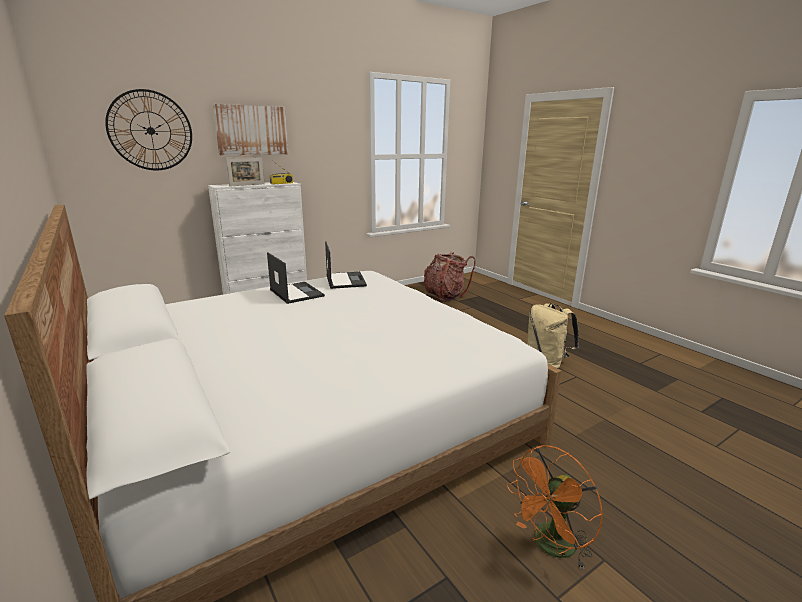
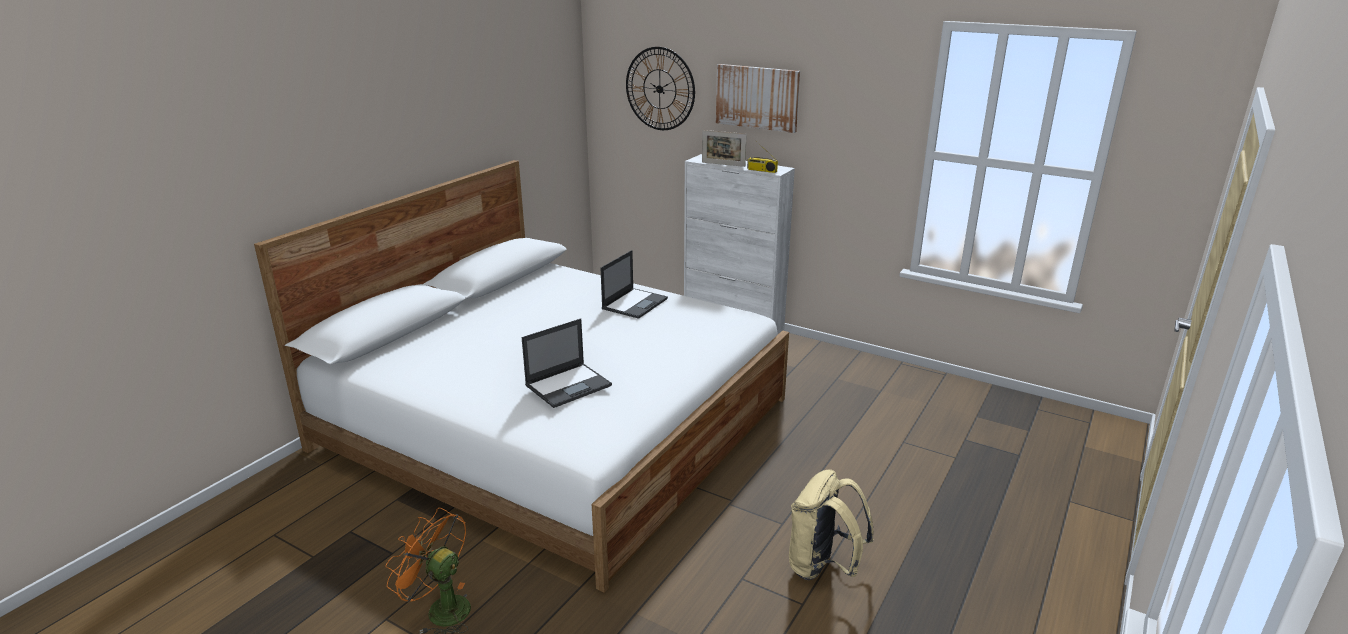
camera: 65 degrees right, 5 degrees up
laptop [325,241,367,289] -> laptop moved to [522,319,612,408]
backpack [424,252,475,301] -> none

